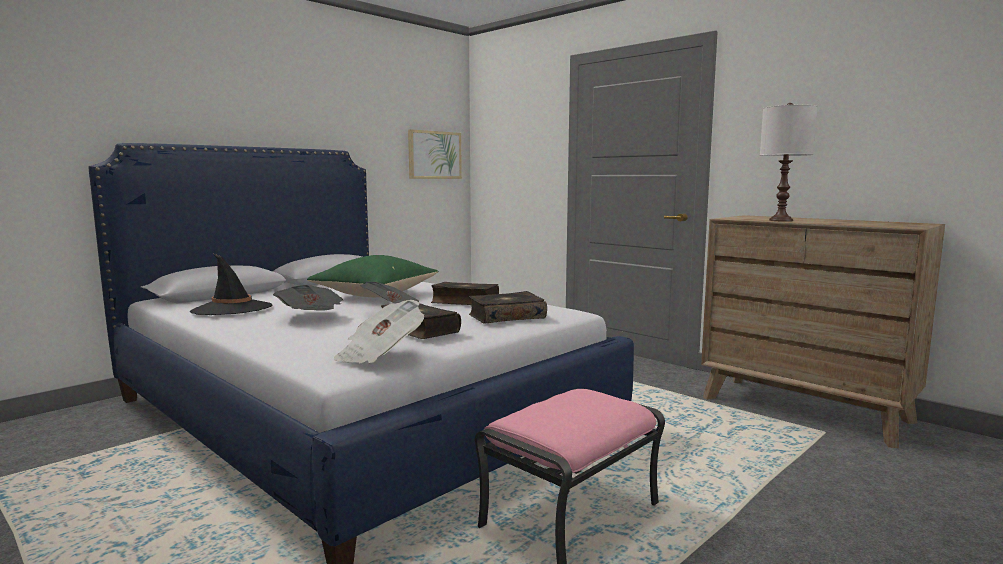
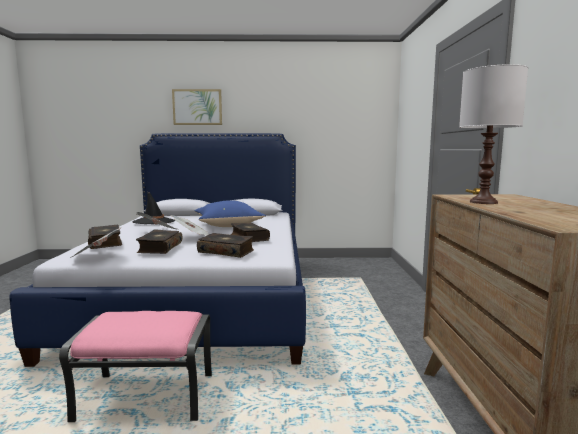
camera: 45 degrees right, 0 degrees up
green pillow [307,255,438,297] -> blue pillow [195,200,266,227]
picture [408,129,462,179] -> picture moved to [172,89,222,125]
none -> book [88,225,122,249]

